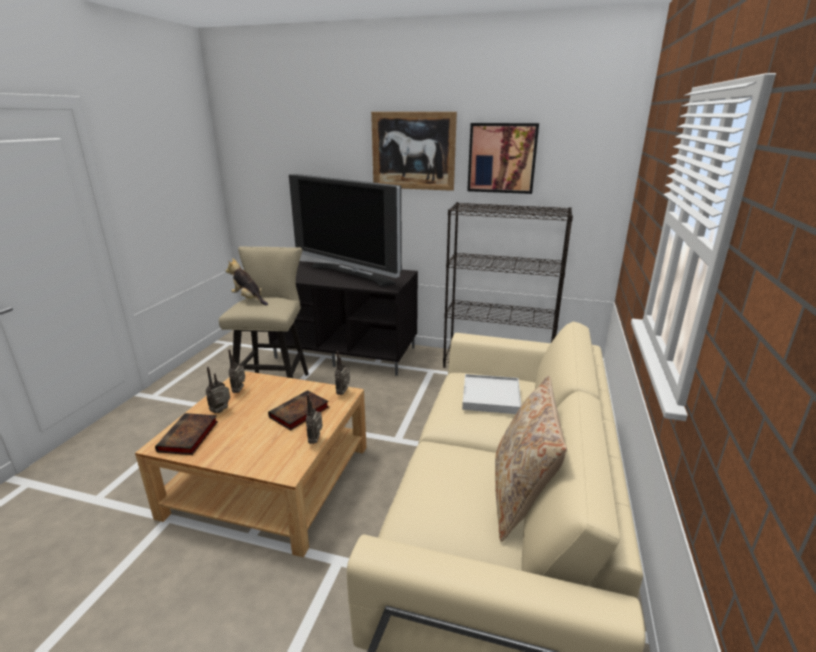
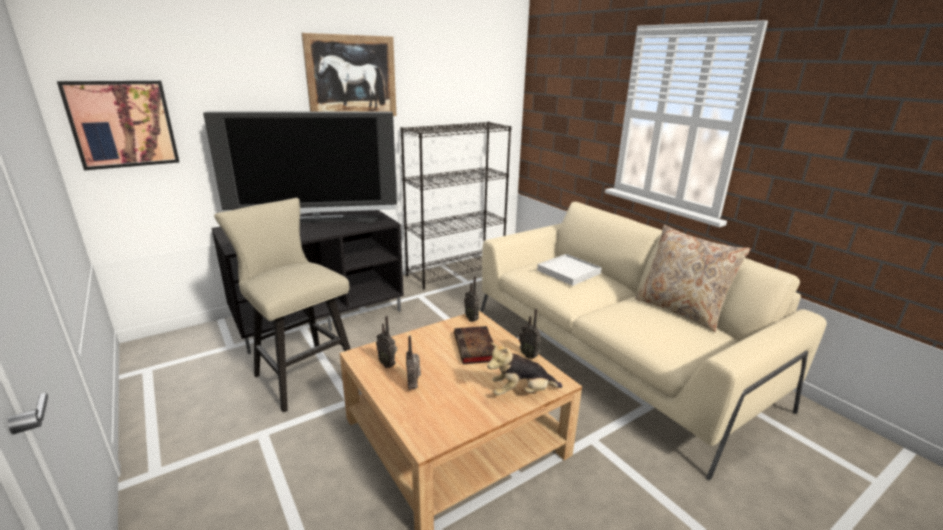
camera: 50 degrees left, 0 degrees up
book [155,413,218,455] -> none
plush toy [226,258,268,306] -> plush toy moved to [487,343,562,395]
picture [467,123,539,194] -> picture moved to [57,80,179,170]

